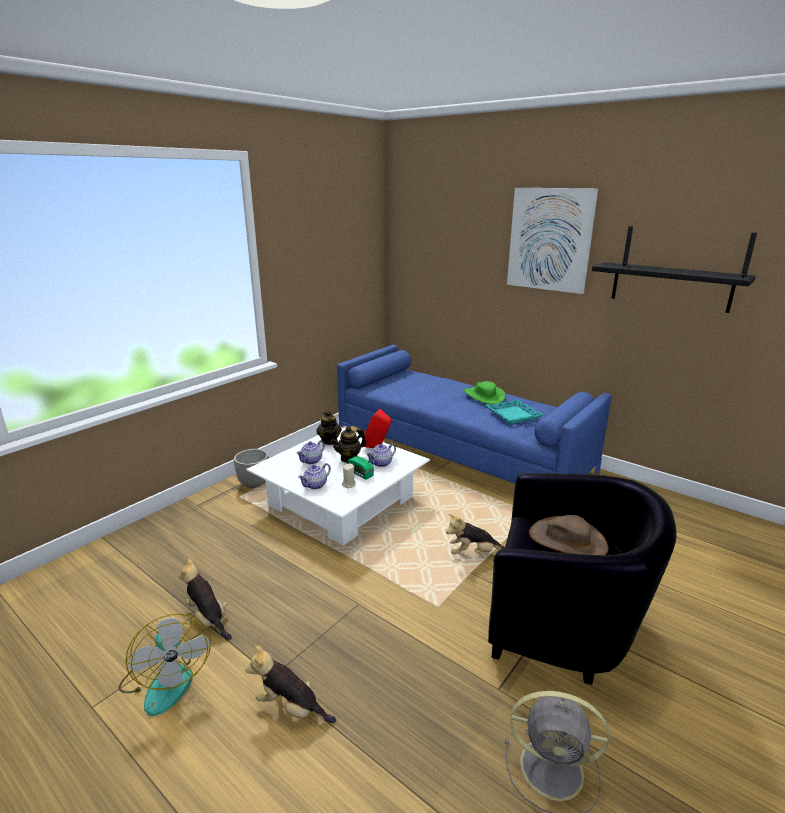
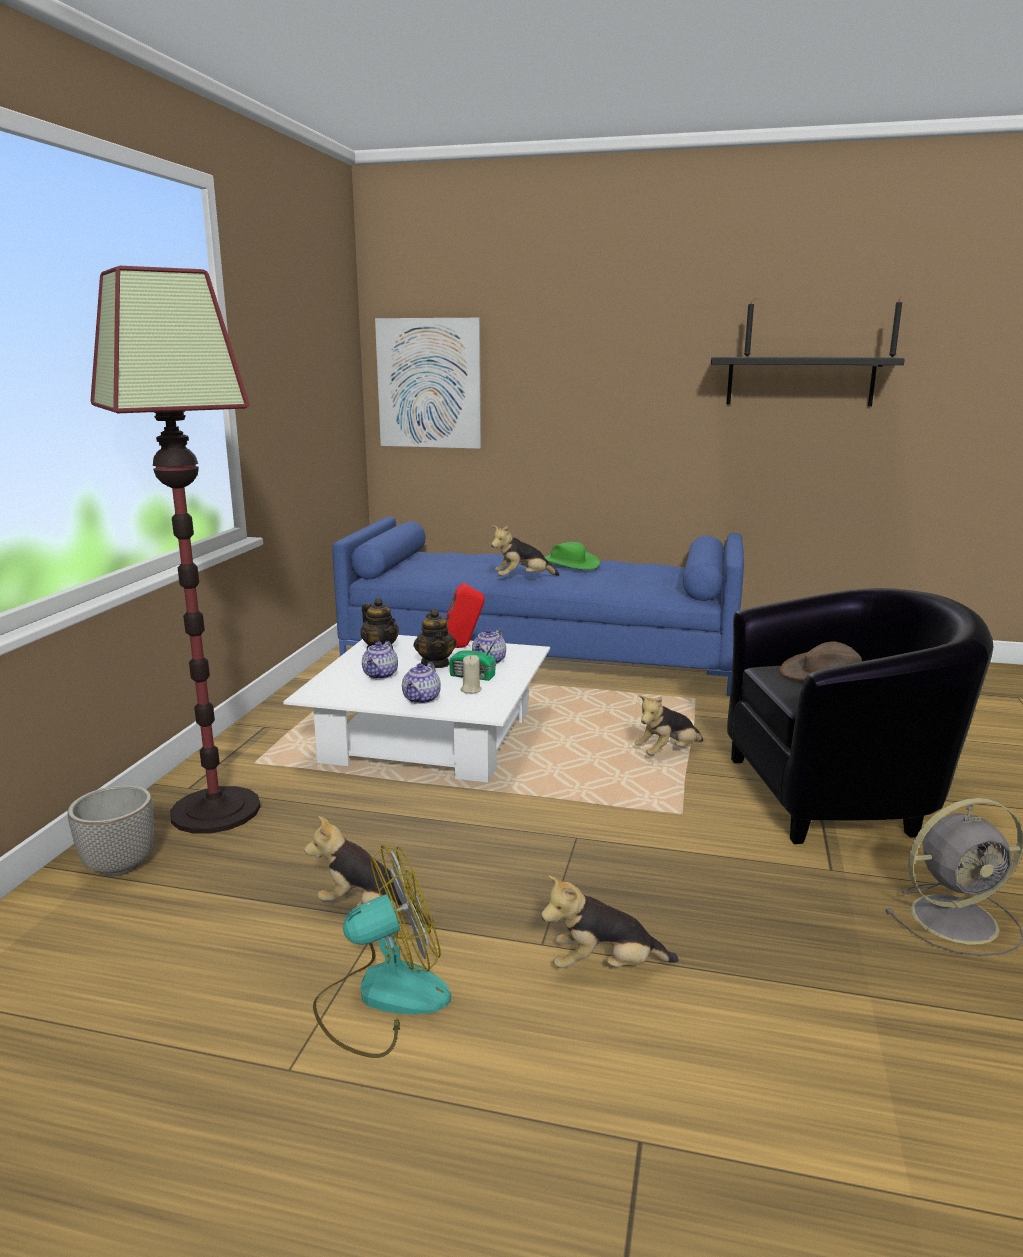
camera: 25 degrees left, 5 degrees down
fan [119,614,211,716] -> fan turned 60 degrees counterclockwise [313,845,451,1058]
planter [234,449,269,488] -> planter moved to [68,785,154,876]
teapot [331,426,366,463] -> teapot turned 45 degrees counterclockwise [414,609,456,668]
turquoise tray [486,399,544,424] -> none
picture [507,188,598,294] -> picture moved to [375,318,481,449]
none -> floor lamp [91,266,260,834]
none -> plush toy [491,525,560,576]

